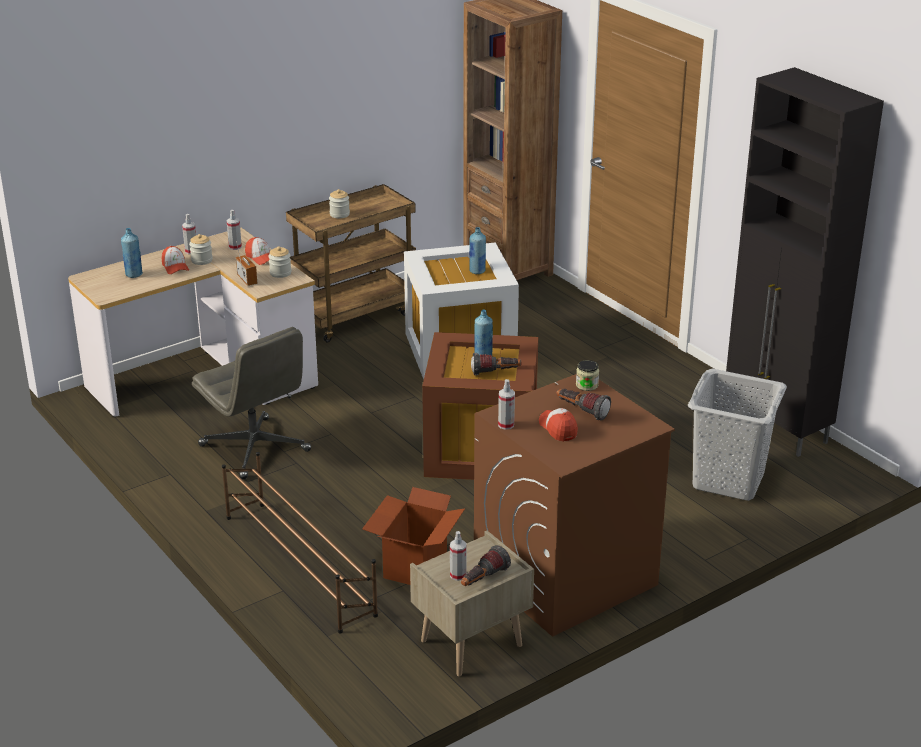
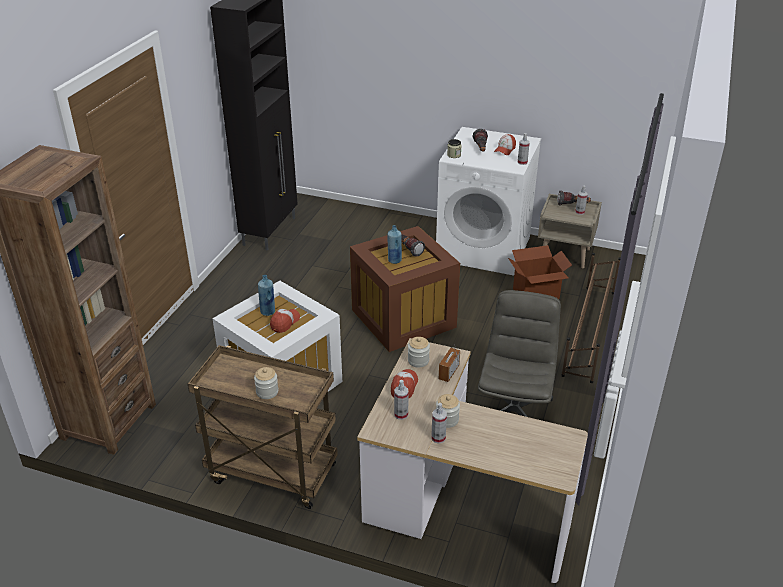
camera: 125 degrees left, 5 degrees up
blue bottle [121,228,143,278] -> none
cap [162,246,189,274] -> cap moved to [270,309,300,333]
brown washing machine [474,374,675,637] -> white washing machine [436,127,541,276]
grey laundry basket [688,369,787,501] -> none

